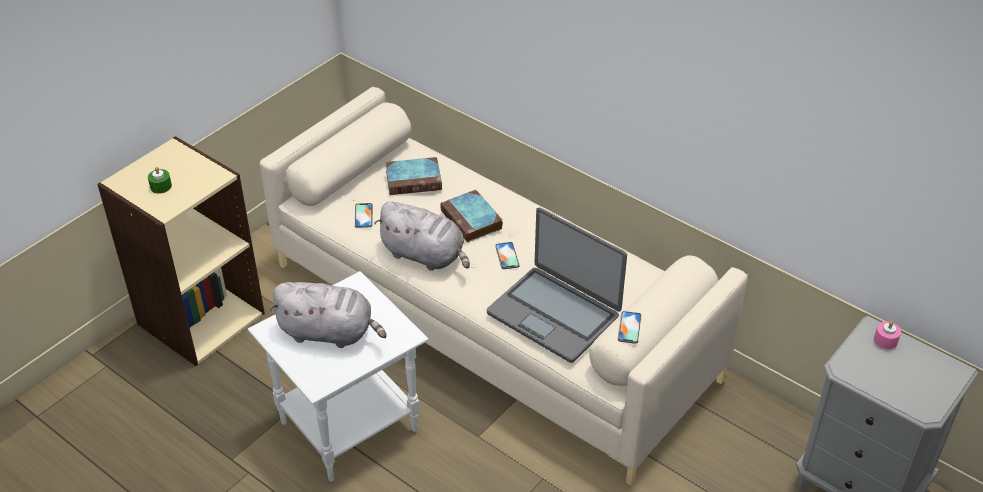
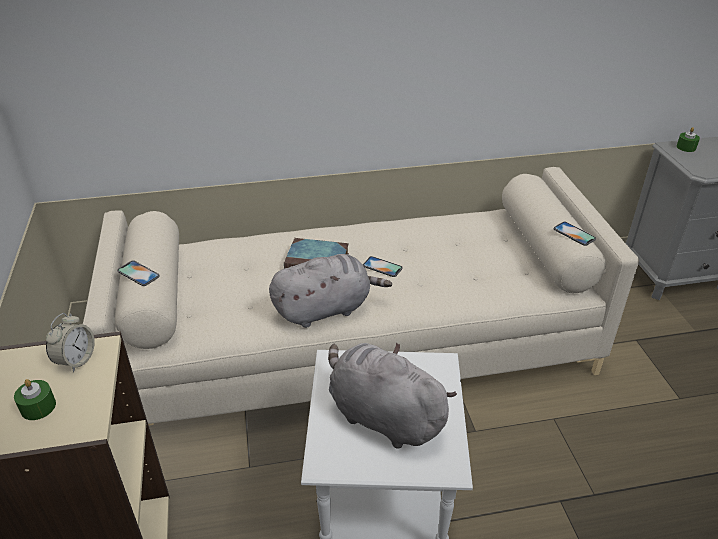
camera: 50 degrees left, 5 degrees down
grey plush toy [269,282,387,348] -> grey plush toy turned 105 degrees counterclockwise [328,342,457,449]
phone [355,203,373,228] -> phone moved to [117,260,160,286]
book [385,157,442,195] -> none
laptop [487,207,627,363] -> none
pink candle [874,321,901,349] -> green candle [677,127,700,152]
none -> alarm clock [46,313,95,372]

